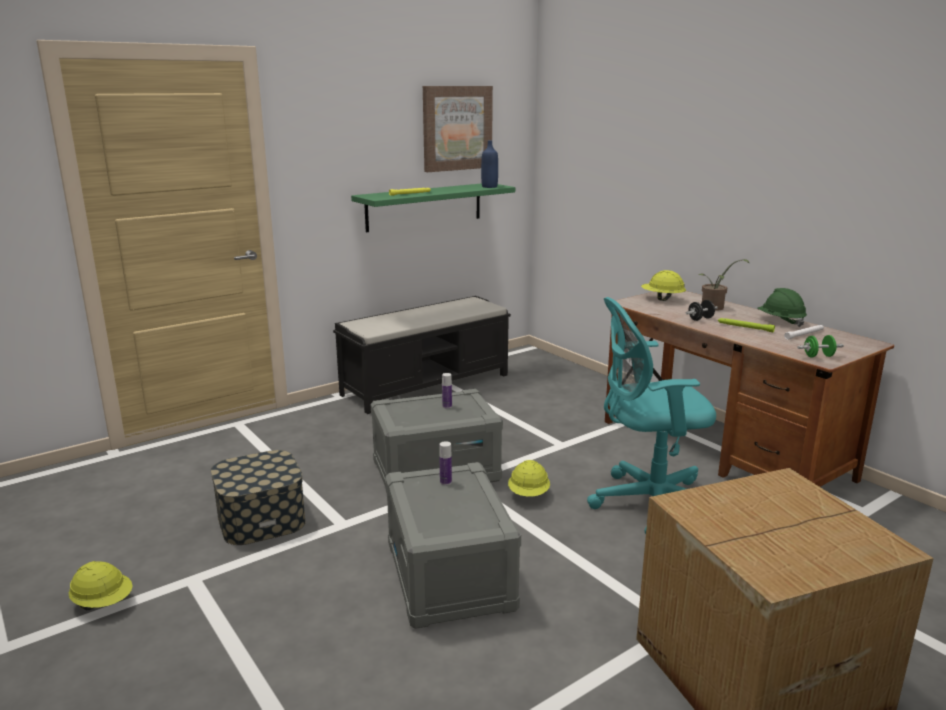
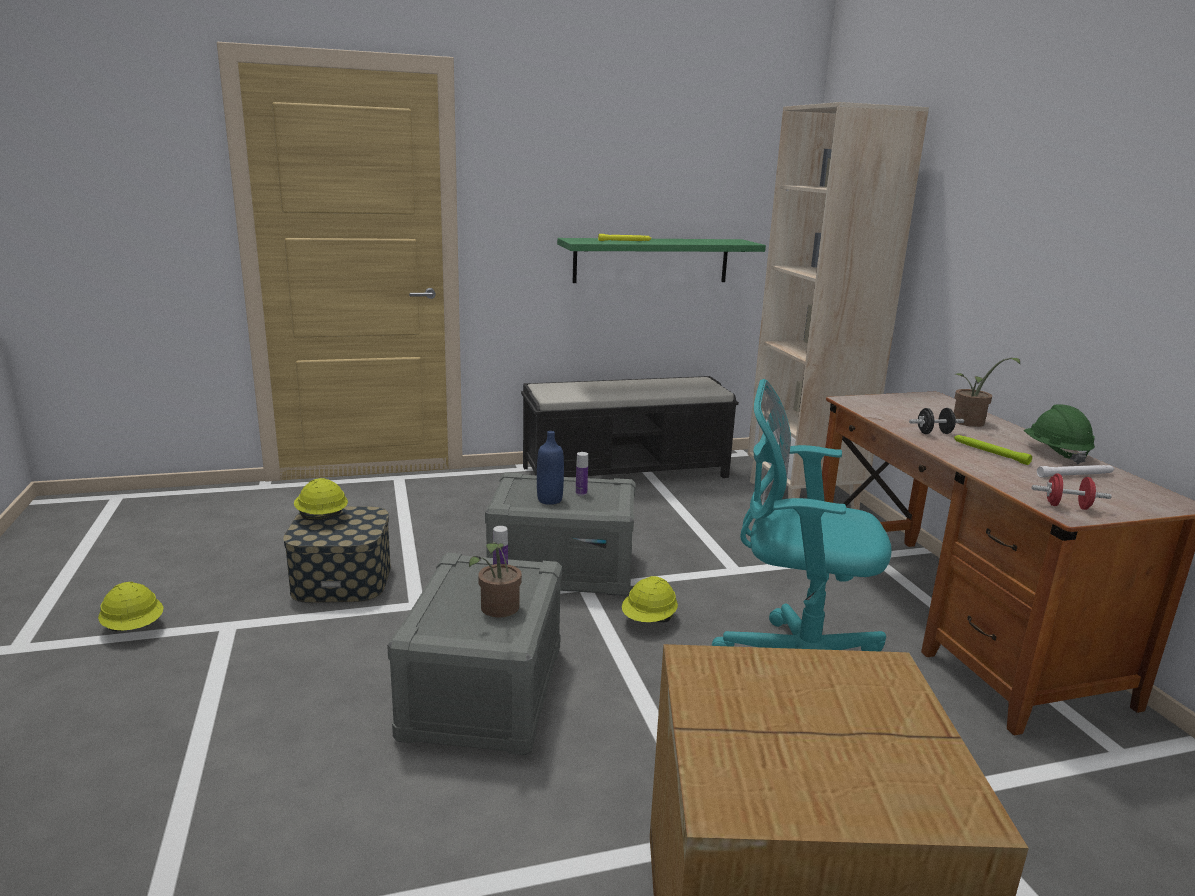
camera: 20 degrees right, 0 degrees up
picture [423,86,493,172] -> none
blue bottle [481,140,498,188] -> blue bottle moved to [537,431,564,505]
yellow hard hat [641,270,686,301] -> yellow hard hat moved to [294,478,348,520]
green dumbbell [797,335,844,358] -> red dumbbell [1032,474,1112,510]
none -> potted plant [469,542,522,618]
none -> beige bookcase [747,102,929,510]

